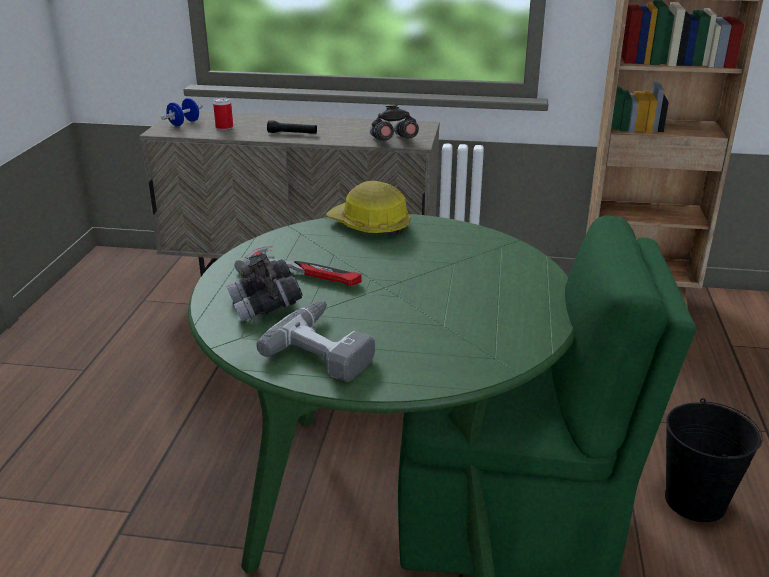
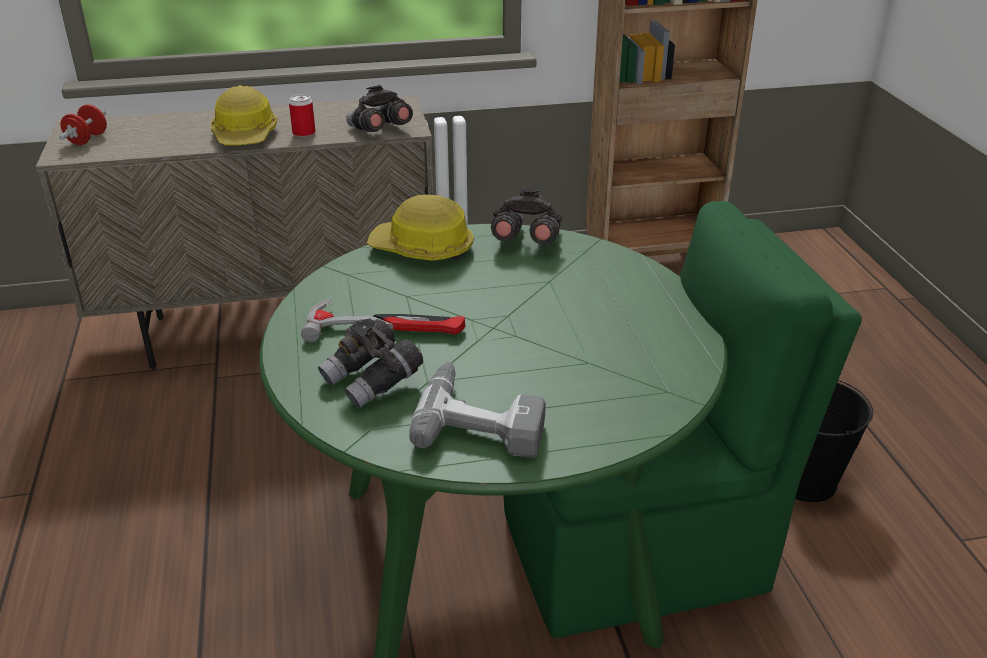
camera: 20 degrees left, 5 degrees up
blue dumbbell [161,98,203,126] -> red dumbbell [59,105,107,145]
can [213,97,233,130] -> can moved to [289,94,316,137]
black flashlight [267,120,317,134] -> hard hat [211,85,277,145]
none -> grey binoculars [491,189,562,245]

